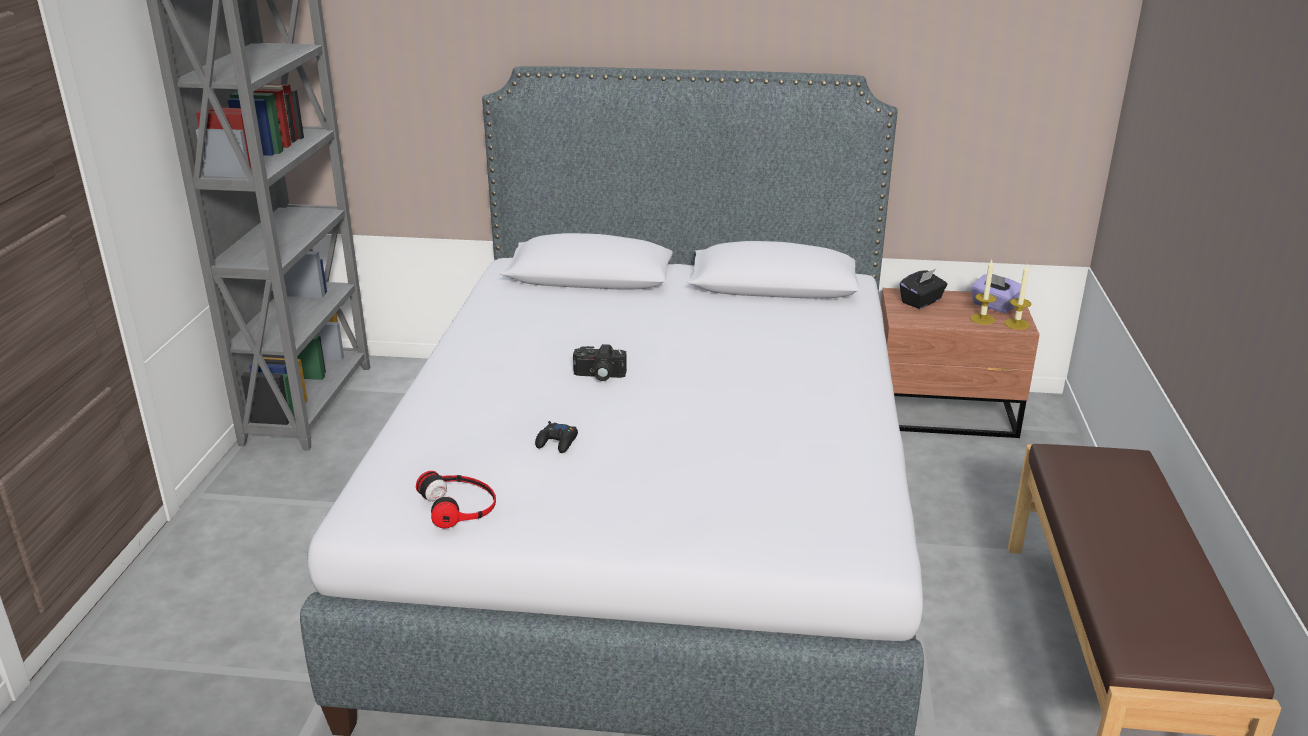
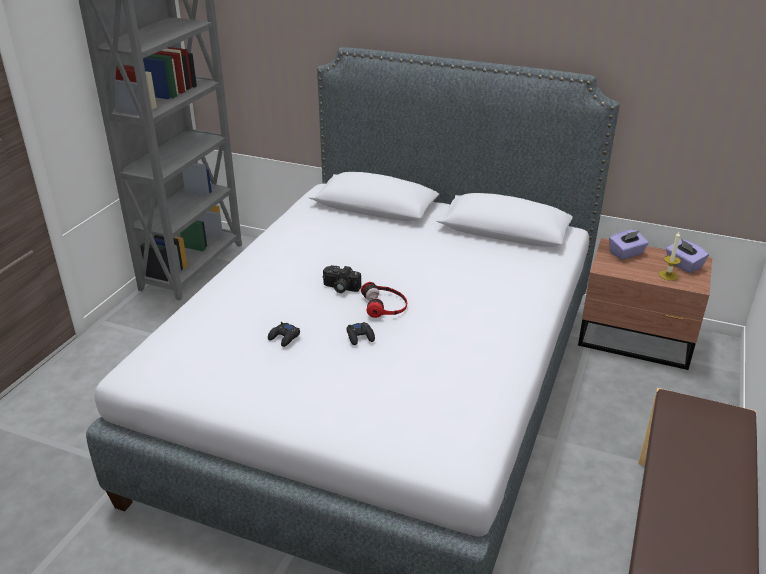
camera: 15 degrees right, 5 degrees up
headphones [416,471,496,529] -> headphones moved to [361,282,407,318]
black tissue box [900,269,948,309] -> purple tissue box [609,230,649,260]
candle [1005,265,1032,330] -> none
none -> black game controller [347,322,375,345]

